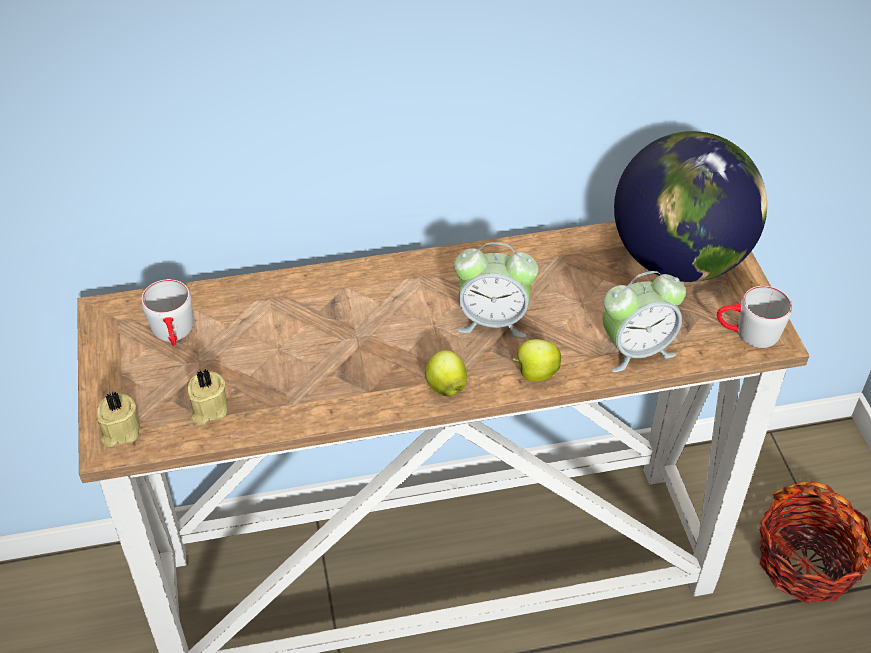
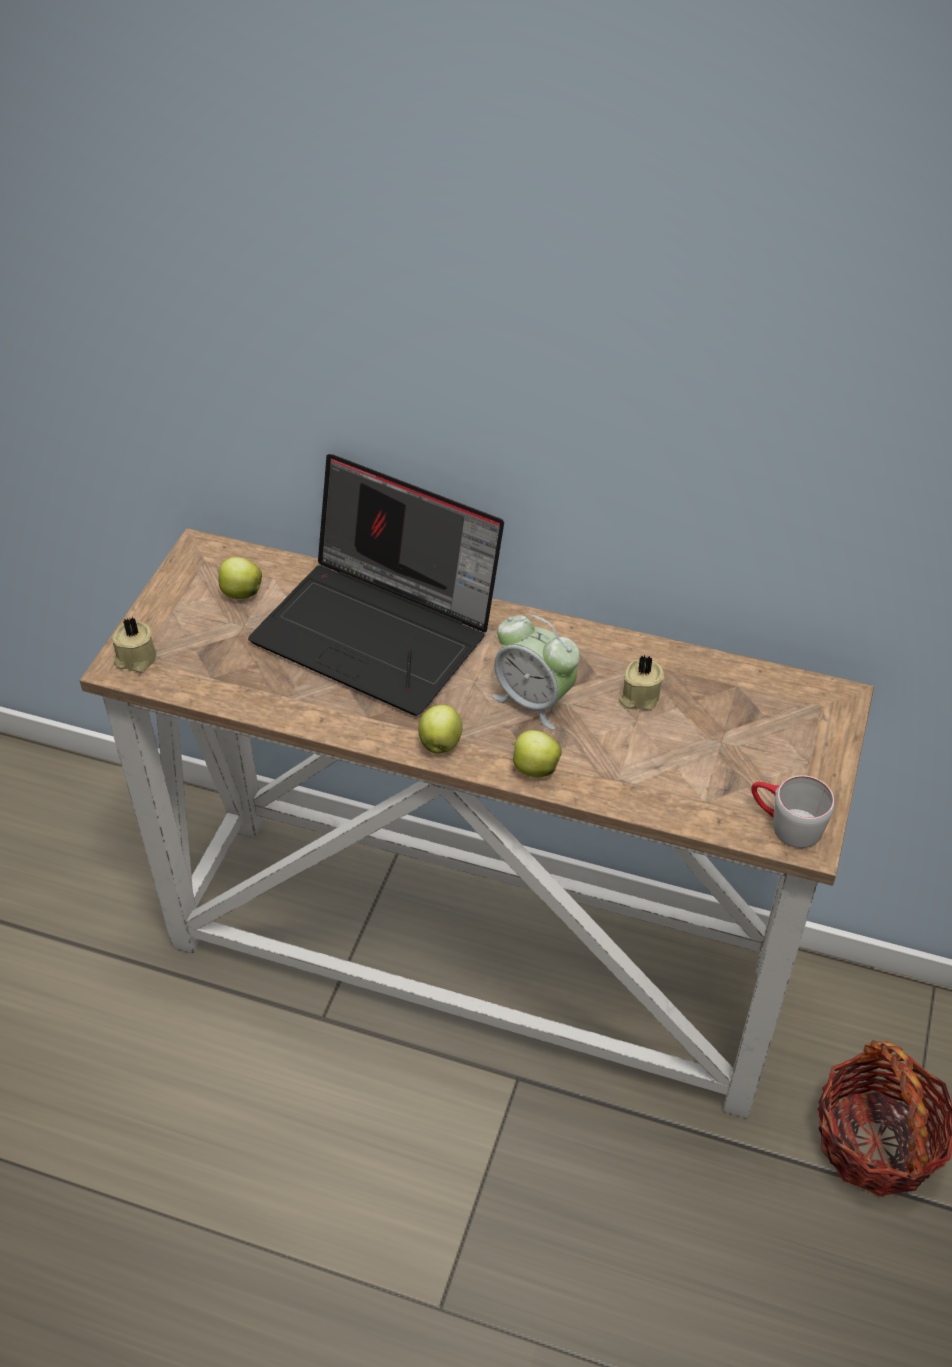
camera: 30 degrees right, 0 degrees up
grey mug [141,279,193,347] -> apple [217,557,262,599]
beige candle [188,369,228,425] -> beige candle moved to [619,655,664,711]
alarm clock [603,271,686,372] -> none
globe [614,131,767,282] -> none
none -> laptop [248,454,504,716]

